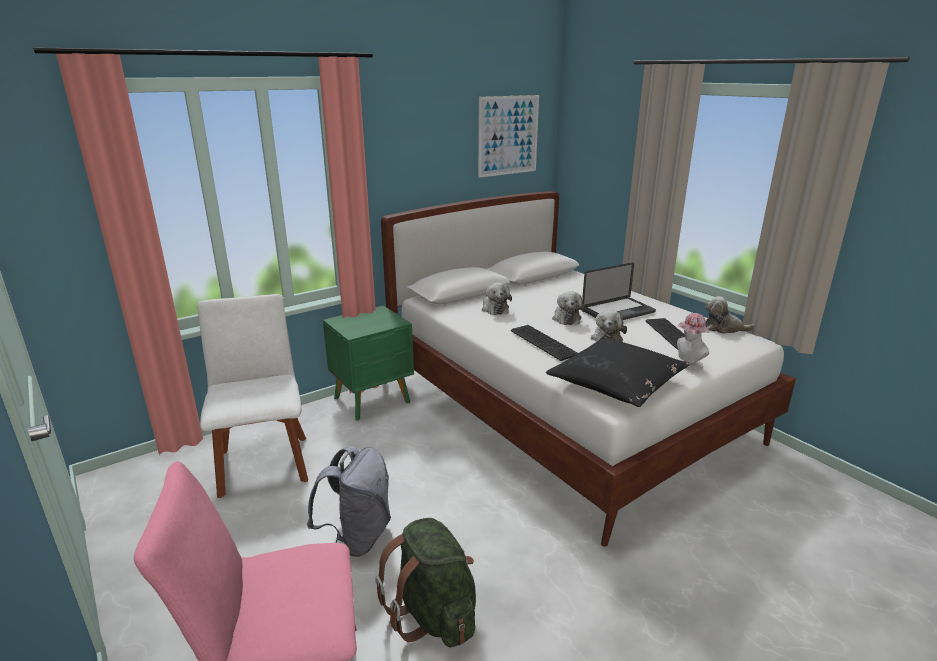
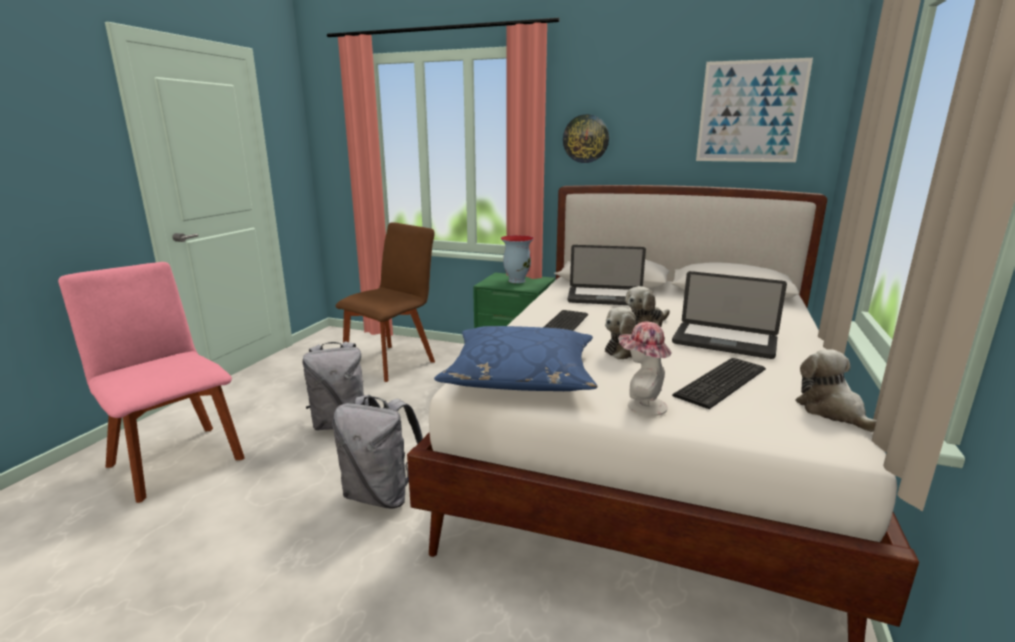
camera: 55 degrees right, 5 degrees down
white chair [197,294,308,498] -> brown chair [336,222,435,382]
green backpack [375,518,476,647] -> none
plush toy [482,282,512,315] -> laptop [568,245,646,305]
black pillow [546,338,690,407] -> blue pillow [434,326,597,391]
none -> grey backpack [332,395,423,508]
none -> vase [501,235,534,283]
none -> wall clock [563,114,609,163]

